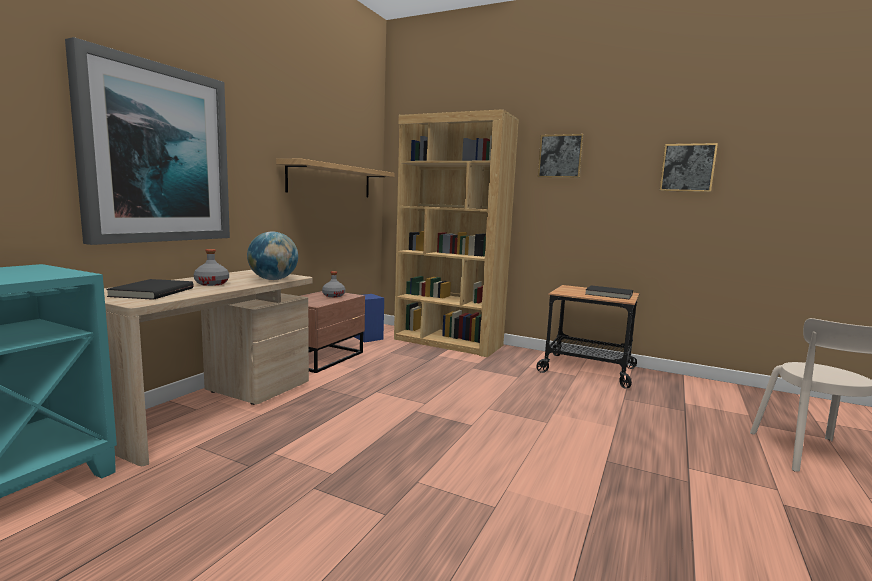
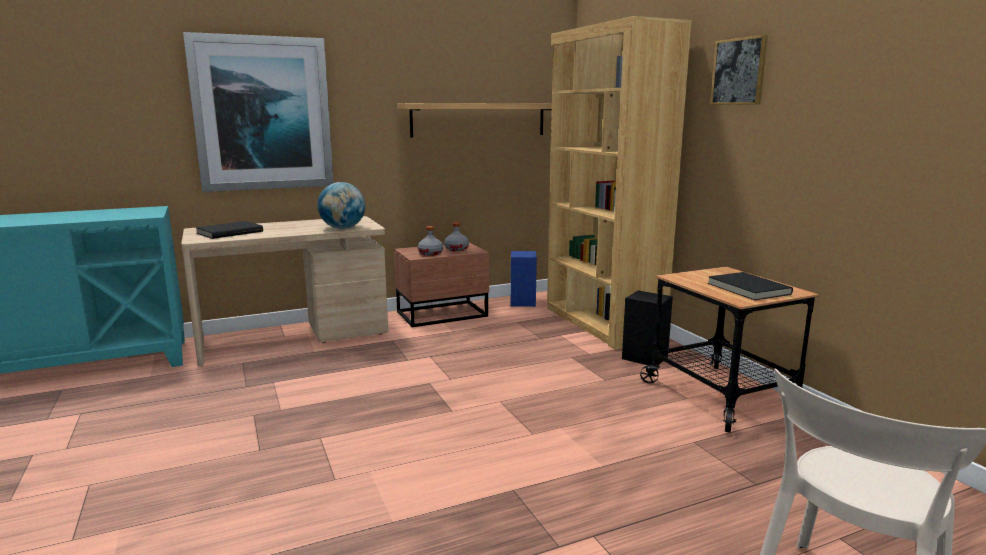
camera: 40 degrees right, 5 degrees up
grey bottle [194,249,229,286] -> grey bottle moved to [418,226,443,256]
picture [660,143,718,192] -> none
none -> black speaker [622,291,673,365]

